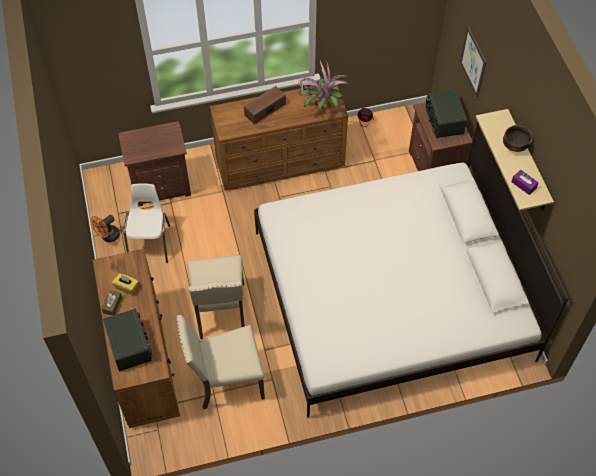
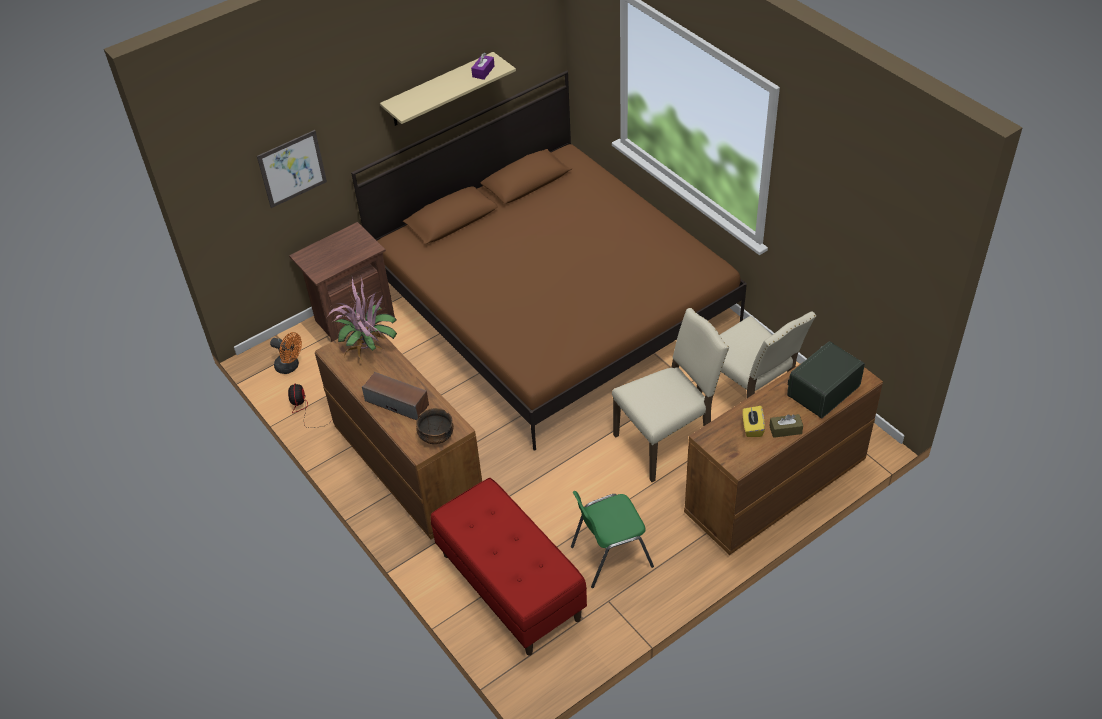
camera: 110 degrees left, 10 degrees down
orange fan [90,215,120,242] -> orange fan moved to [270,332,302,374]
brown nightstand [118,121,191,206] -> red bench [431,478,587,656]
white chair [124,183,170,263] -> green chair [571,491,654,588]
white bed [254,113,569,418] -> brown bed [351,70,747,451]
radio [425,89,467,138] -> none
bowl [503,125,533,152] -> bowl moved to [416,408,454,444]

